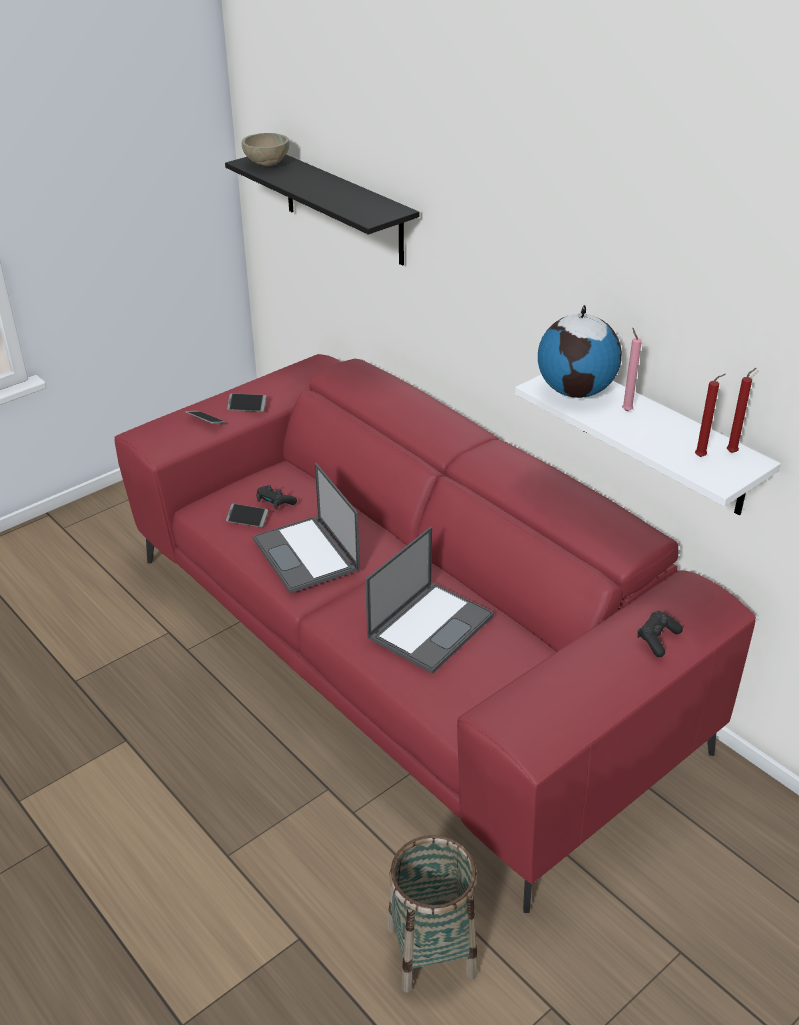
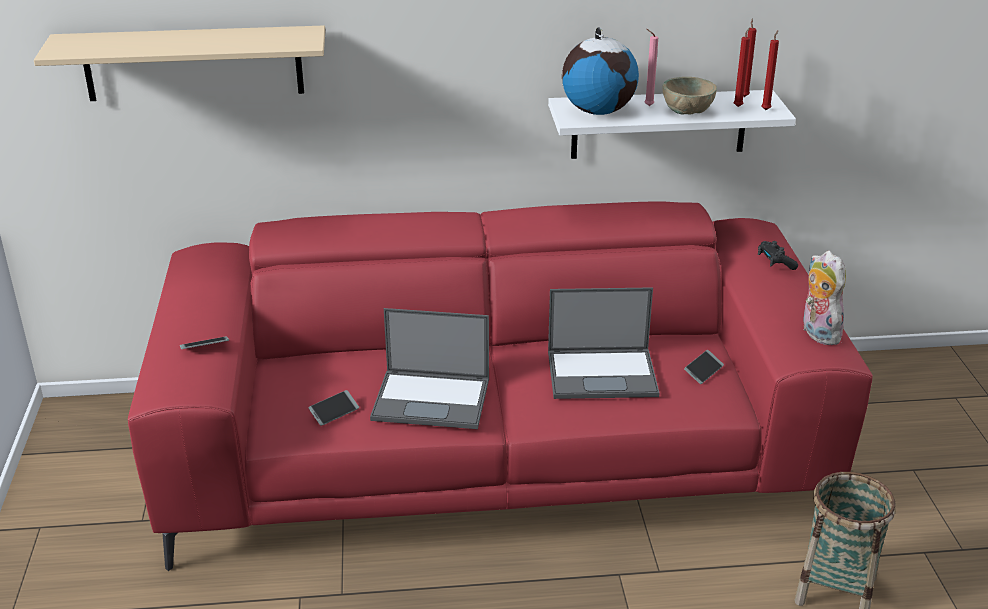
camera: 55 degrees left, 5 degrees down
black shelf [225,155,420,266] -> beige shelf [34,26,325,101]
phone [227,394,266,412] -> phone moved to [684,350,724,384]
beige bowl [242,133,289,166] -> beige bowl moved to [663,77,717,115]
black game controller [256,485,297,509] -> none
laptop [365,527,494,674] -> laptop turned 105 degrees clockwise [548,287,659,399]
none -> red candle [761,31,779,110]
none -> plush toy [803,251,846,345]

